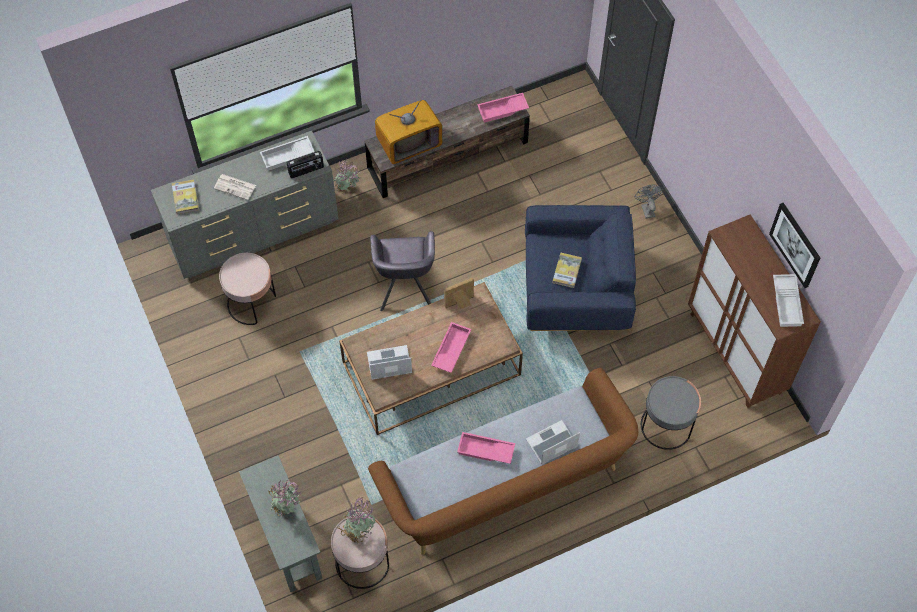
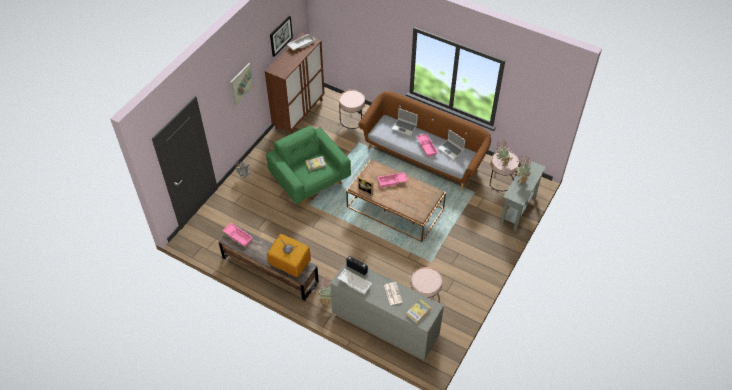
camera: 125 degrees left, 10 degrees down
laptop [367,345,412,380] -> laptop moved to [438,129,465,160]
grey armchair [370,231,435,311] -> none
blue armchair [525,205,636,331] -> green armchair [266,125,351,205]
grey side table [641,376,701,450] -> pink side table [339,90,365,129]
none -> picture [230,63,254,106]

